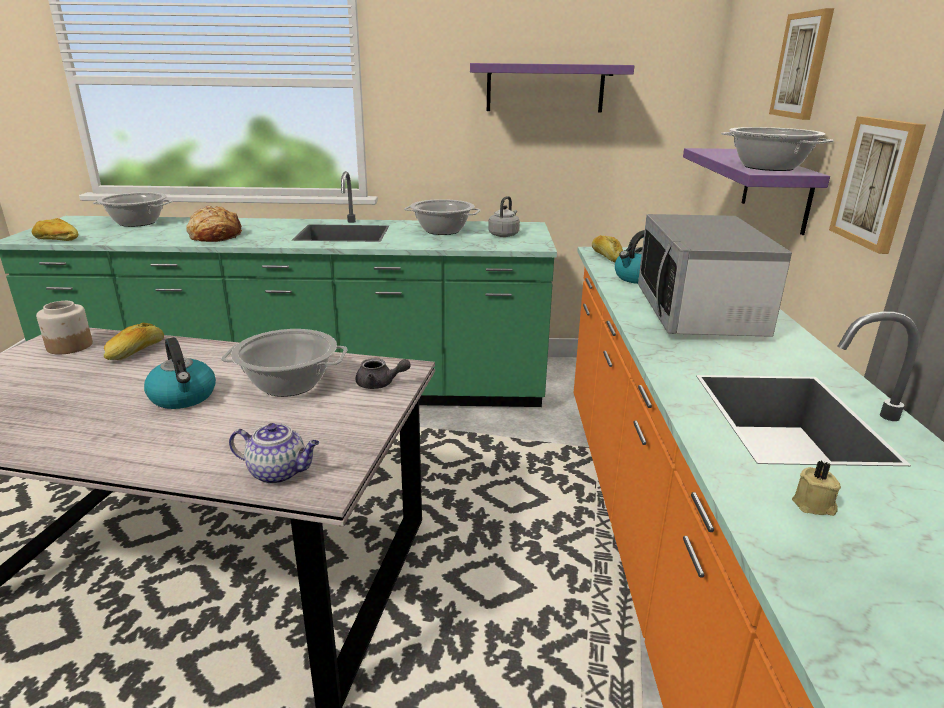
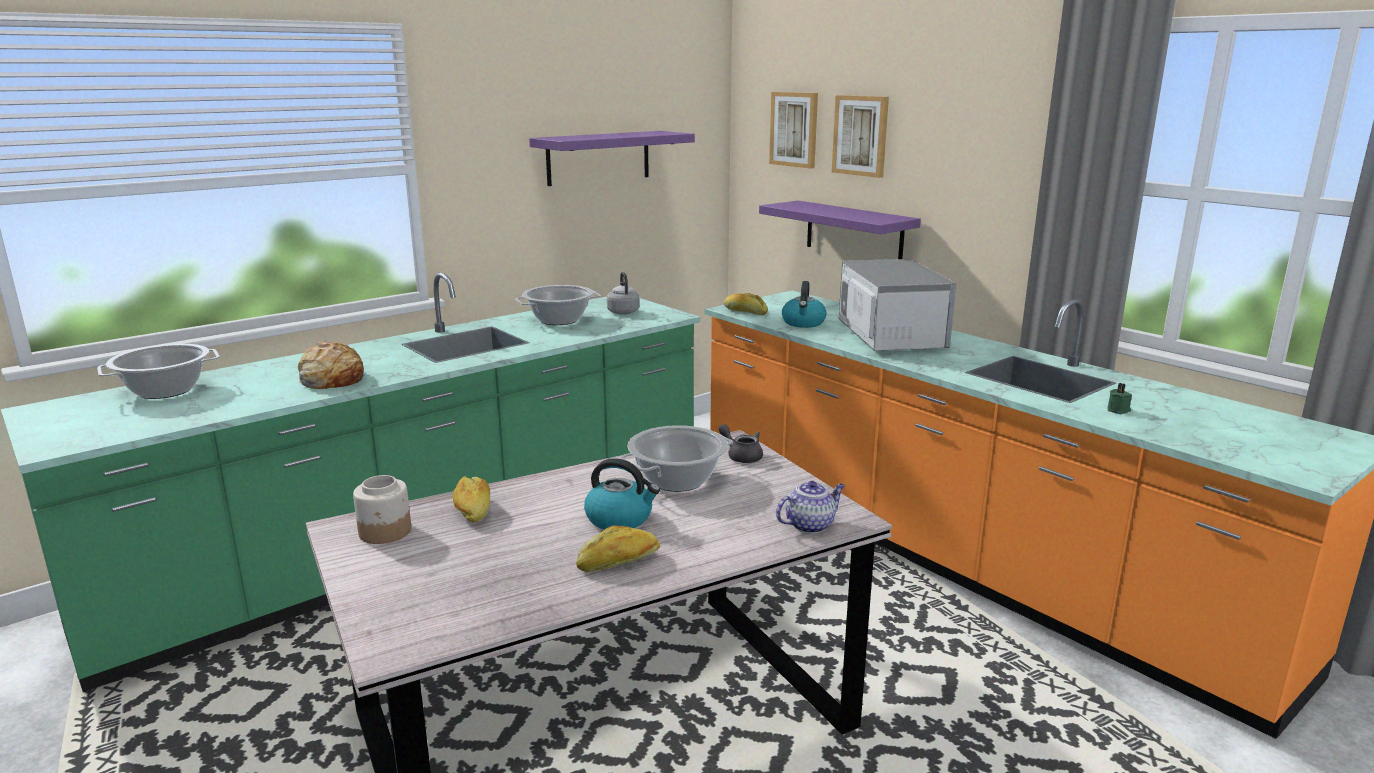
camera: 40 degrees left, 5 degrees down
bread [32,218,78,241] -> bread moved to [576,525,660,572]
grey teapot [356,358,411,389] -> grey teapot turned 105 degrees counterclockwise [718,424,763,463]
microwave [638,214,792,337] -> microwave turned 150 degrees counterclockwise [839,259,956,351]
cooking pot [721,127,834,171] -> none
beige candle [792,460,841,516] -> green candle [1107,383,1132,414]
picture [829,116,926,254] -> picture moved to [769,92,818,169]

